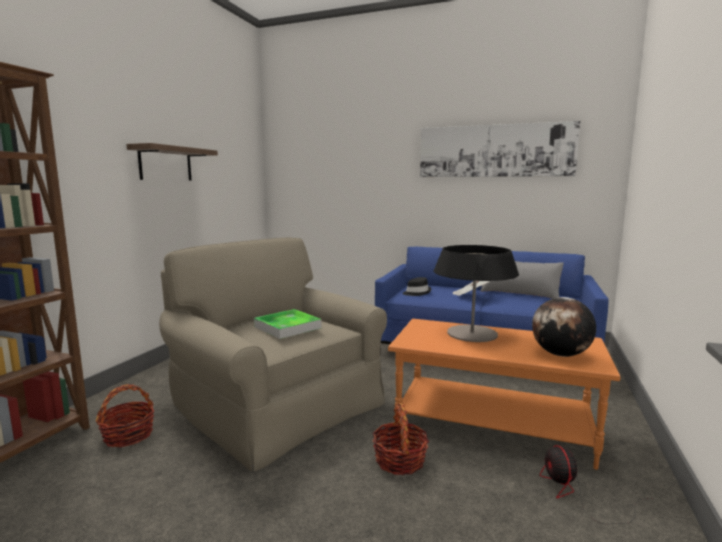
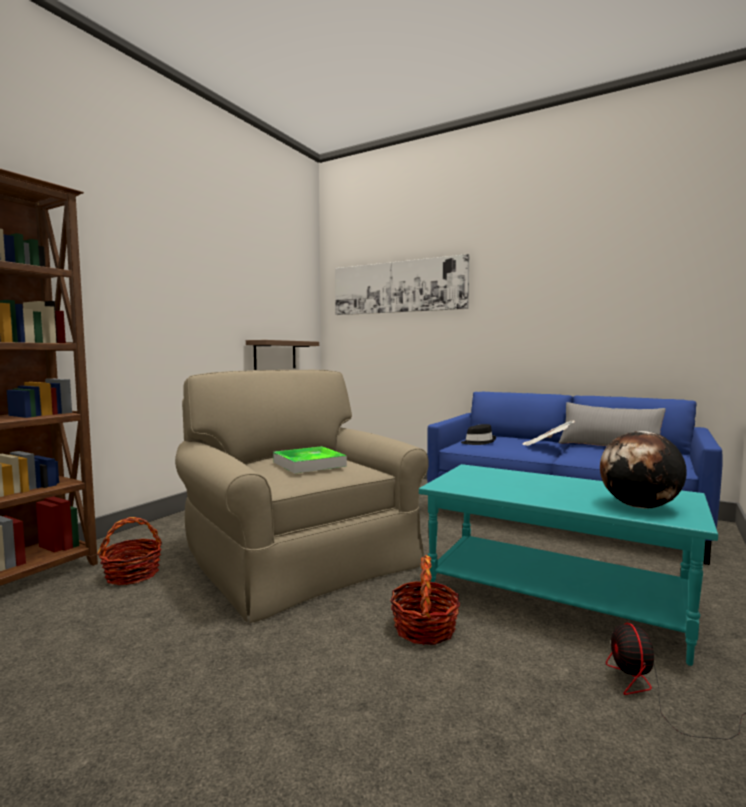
camera: 10 degrees right, 5 degrees down
shelf [126,143,218,181] -> shelf moved to [246,340,319,370]
orange coffee table [388,319,620,470] -> turquoise coffee table [419,464,718,666]
picture [420,121,580,177] -> picture moved to [335,254,469,315]
table lamp [434,245,519,342] -> none

